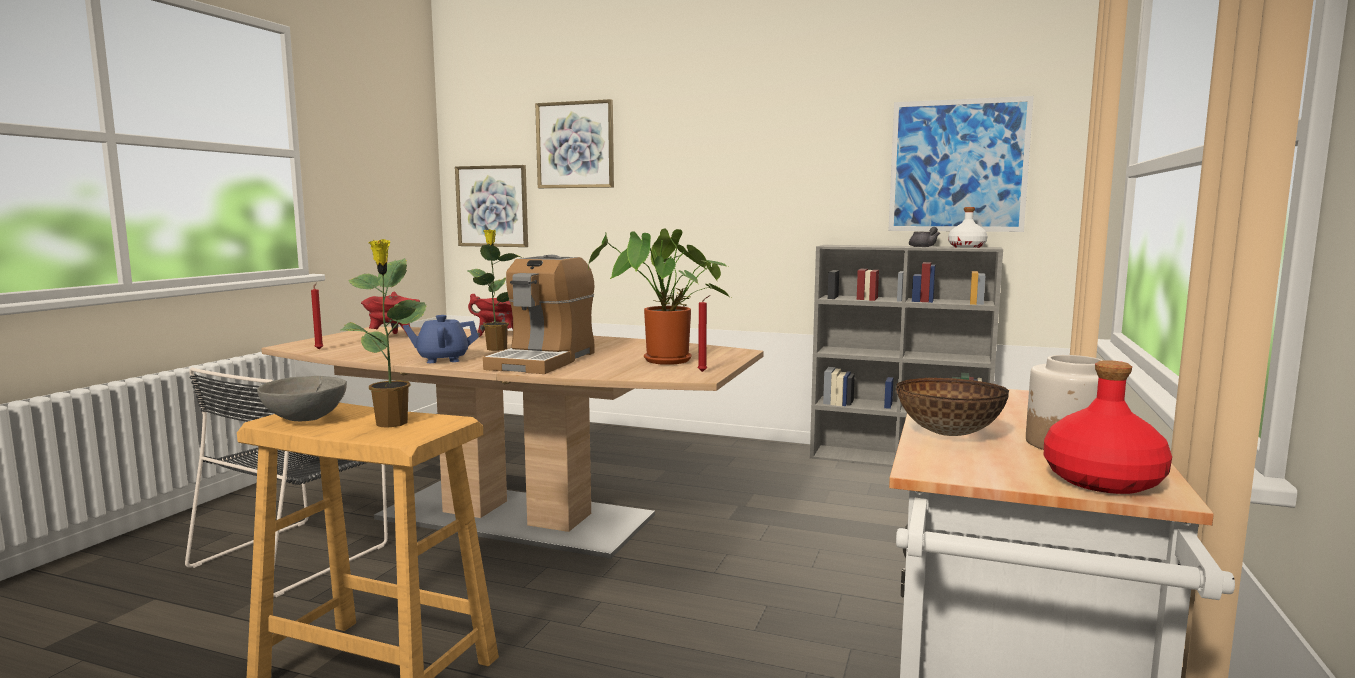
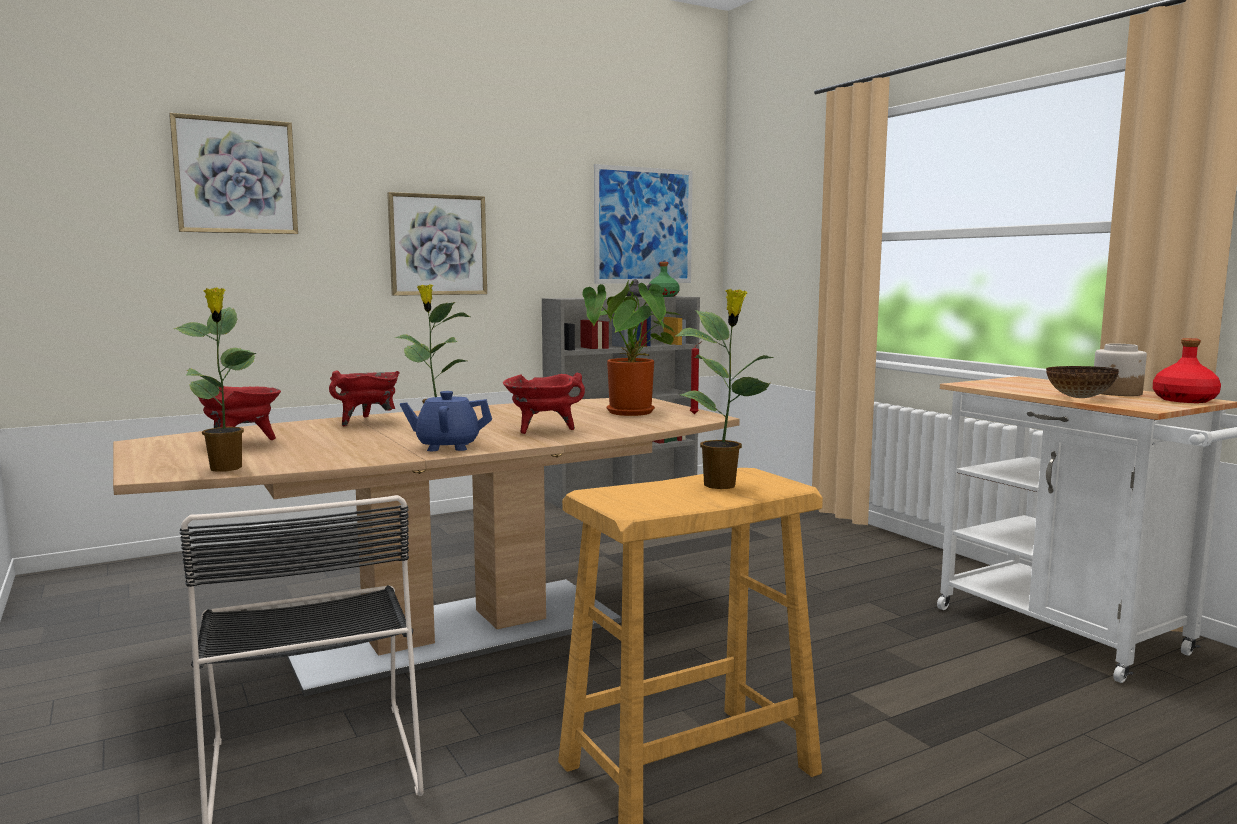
camera: 50 degrees left, 0 degrees up
grey bowl [257,376,347,421] -> none
red candle [311,282,324,350] -> potted plant [174,288,257,472]
blue teapot [403,315,479,363] -> blue teapot turned 60 degrees clockwise [400,391,492,451]
picture [455,165,528,247] -> picture moved to [387,192,487,296]
coffee machine [483,255,595,374] -> red cooking pot [503,373,585,434]
white bottle [948,207,987,248] -> green bottle [649,262,680,297]

